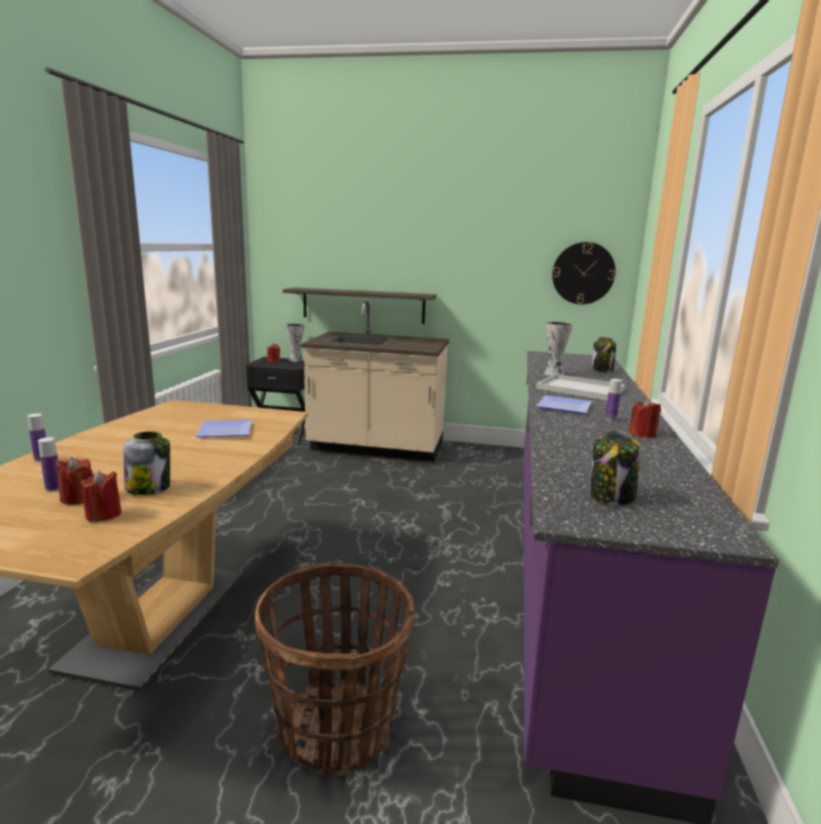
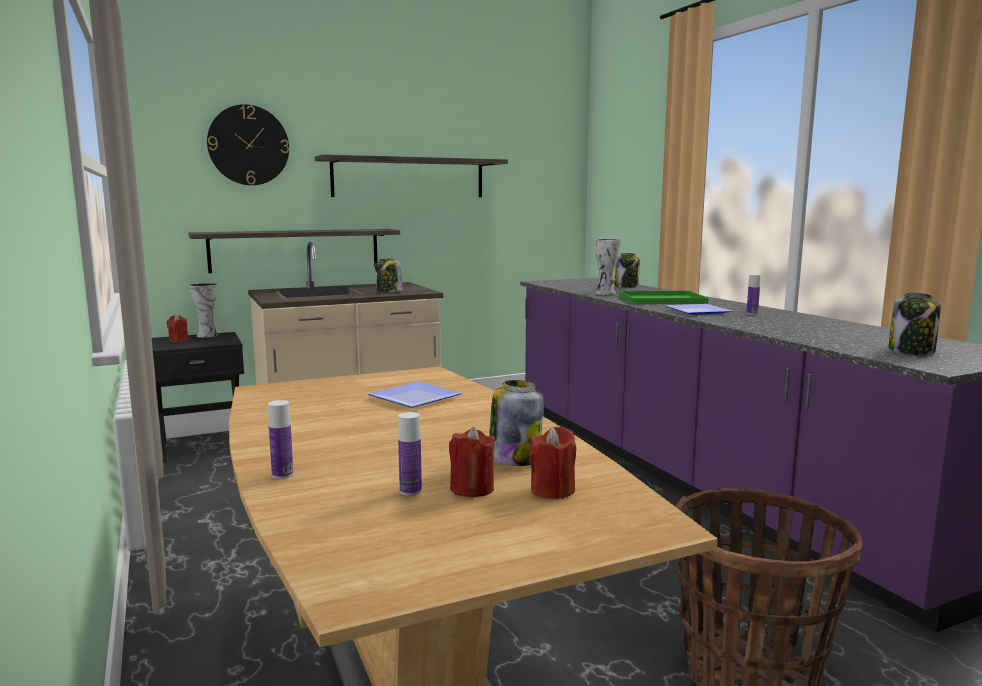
camera: 35 degrees left, 5 degrees down
white tray [536,374,625,400] -> green tray [620,291,708,304]
wall clock [552,242,616,304] -> wall clock moved to [207,104,289,185]
red candle [629,399,661,438] -> none
none -> shelf [315,154,508,197]
none -> jar [375,258,403,293]

